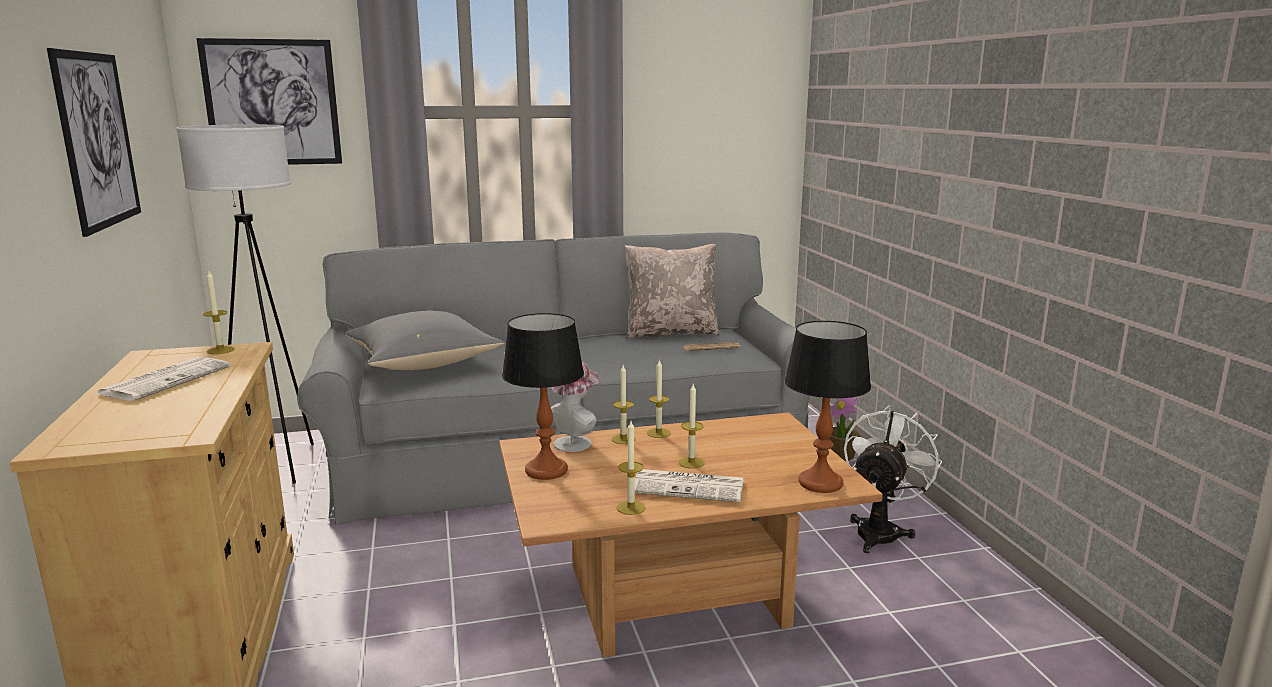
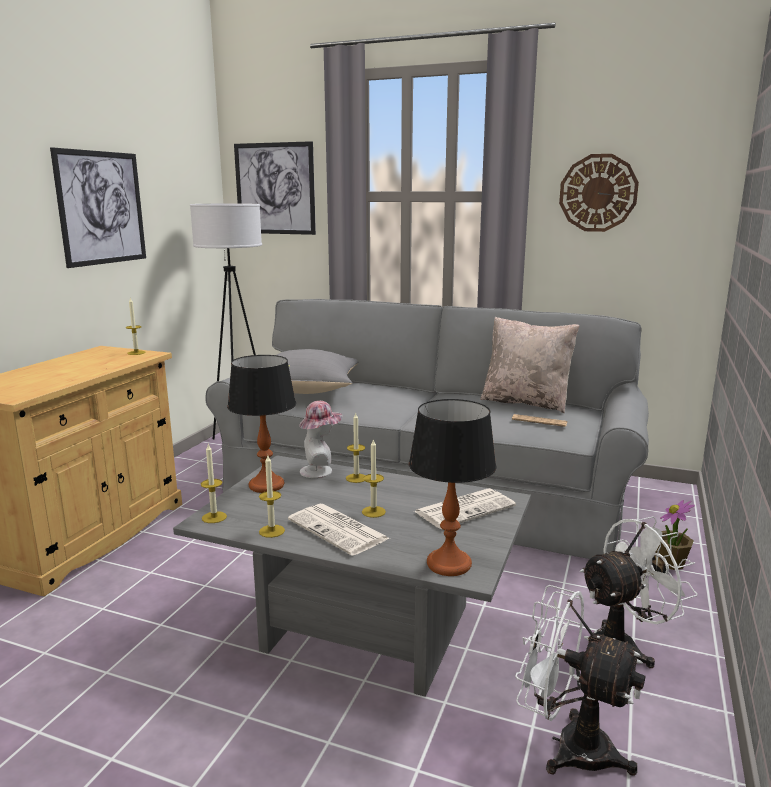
camera: 35 degrees right, 0 degrees up
newspaper [97,357,231,401] -> newspaper moved to [414,488,516,529]
brown coffee table [499,412,883,658] -> grey coffee table [173,455,531,697]
candle [647,359,671,438] -> candle moved to [201,444,227,523]
none -> white fan [515,585,645,776]
none -> wall clock [559,154,639,232]

